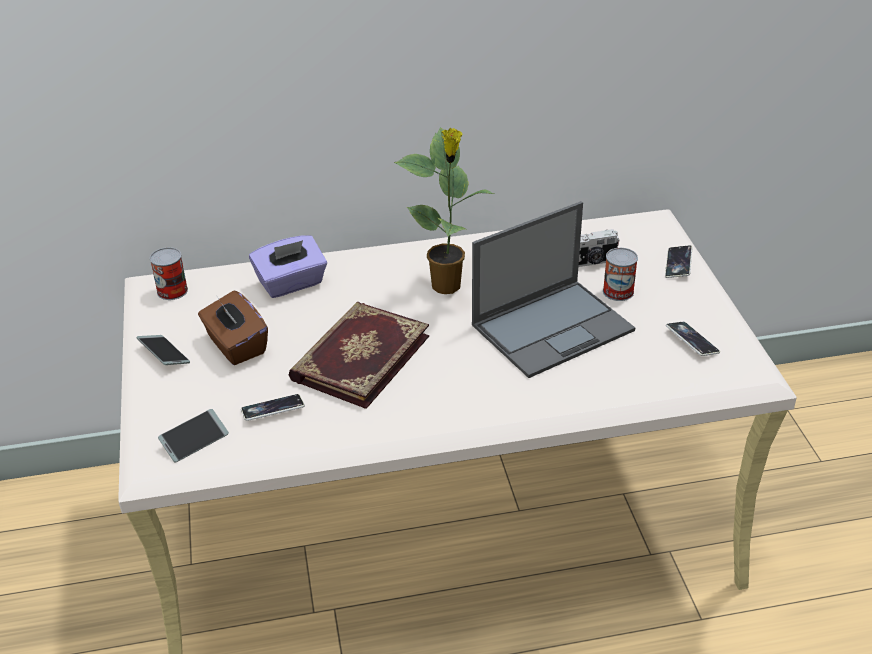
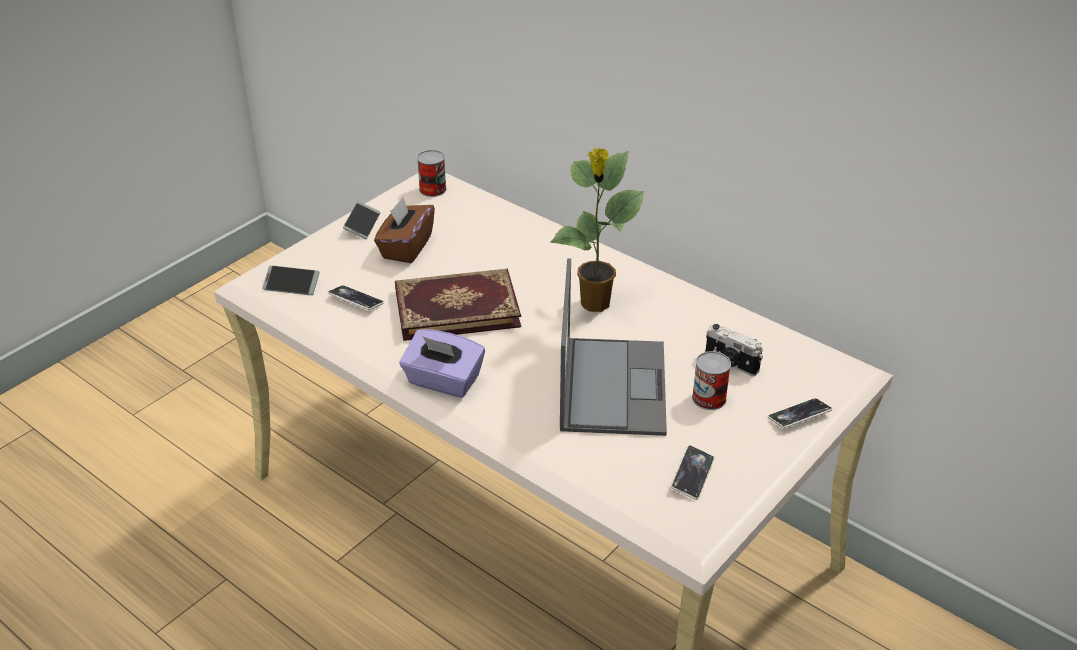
camera: 50 degrees right, 0 degrees up
purple tissue box [249,236,327,298] -> purple tissue box moved to [400,329,485,398]
laptop [472,201,635,378] -> laptop turned 105 degrees counterclockwise [560,258,667,436]

